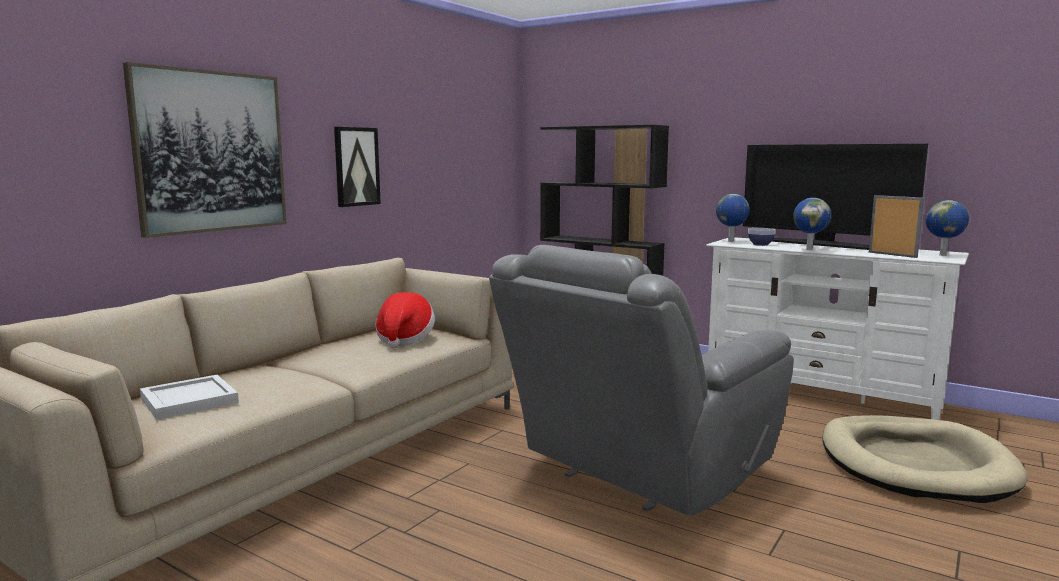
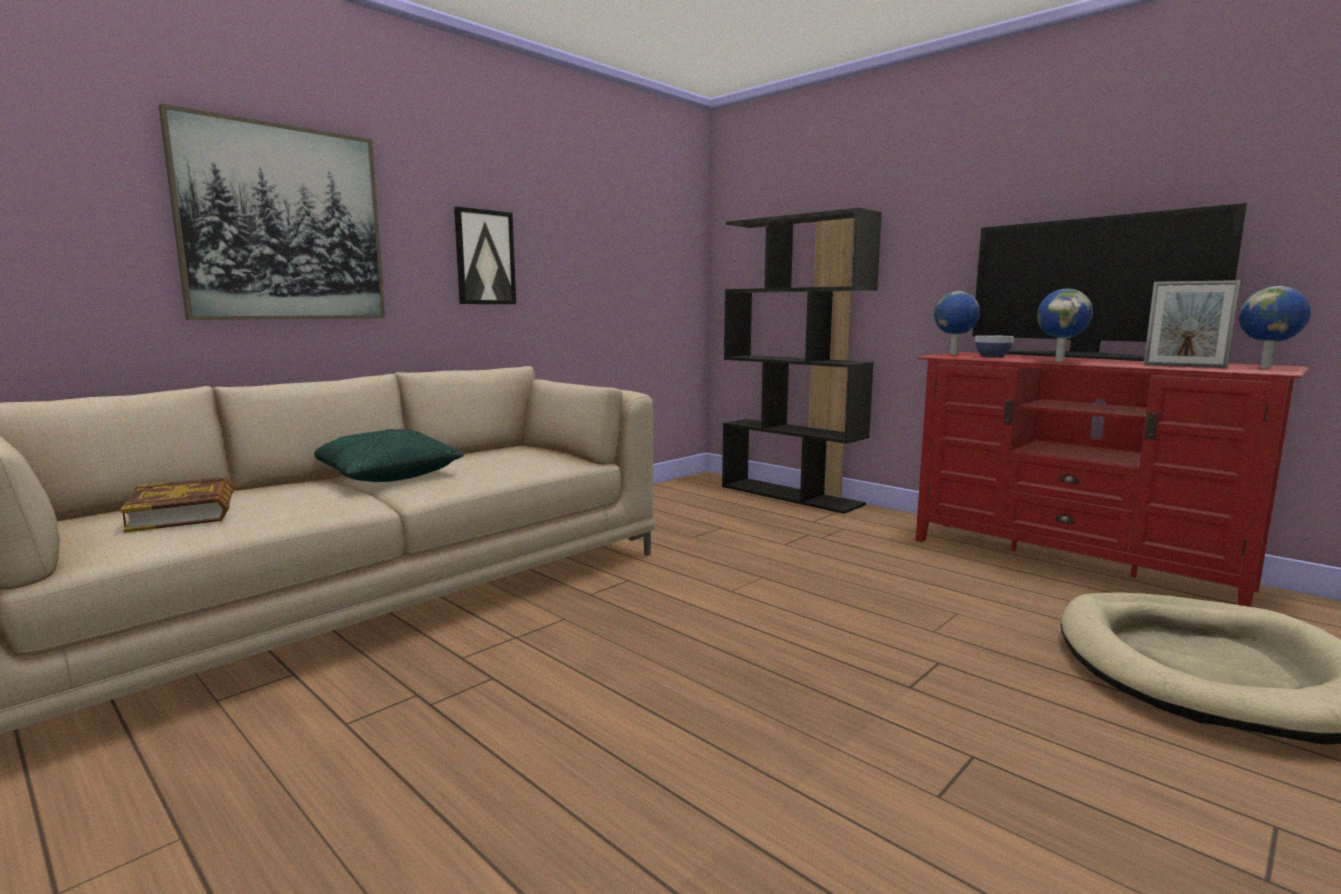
camera: 10 degrees right, 0 degrees up
white tray [140,375,239,420] -> book [120,477,234,533]
hat [375,292,435,348] -> none
grey armchair [489,245,794,516] -> none
white tv stand [706,237,969,420] -> red tv stand [916,352,1309,607]
picture frame [869,195,924,258] -> picture frame turned 150 degrees clockwise [1143,280,1241,368]
none -> green pillow [314,429,464,482]

